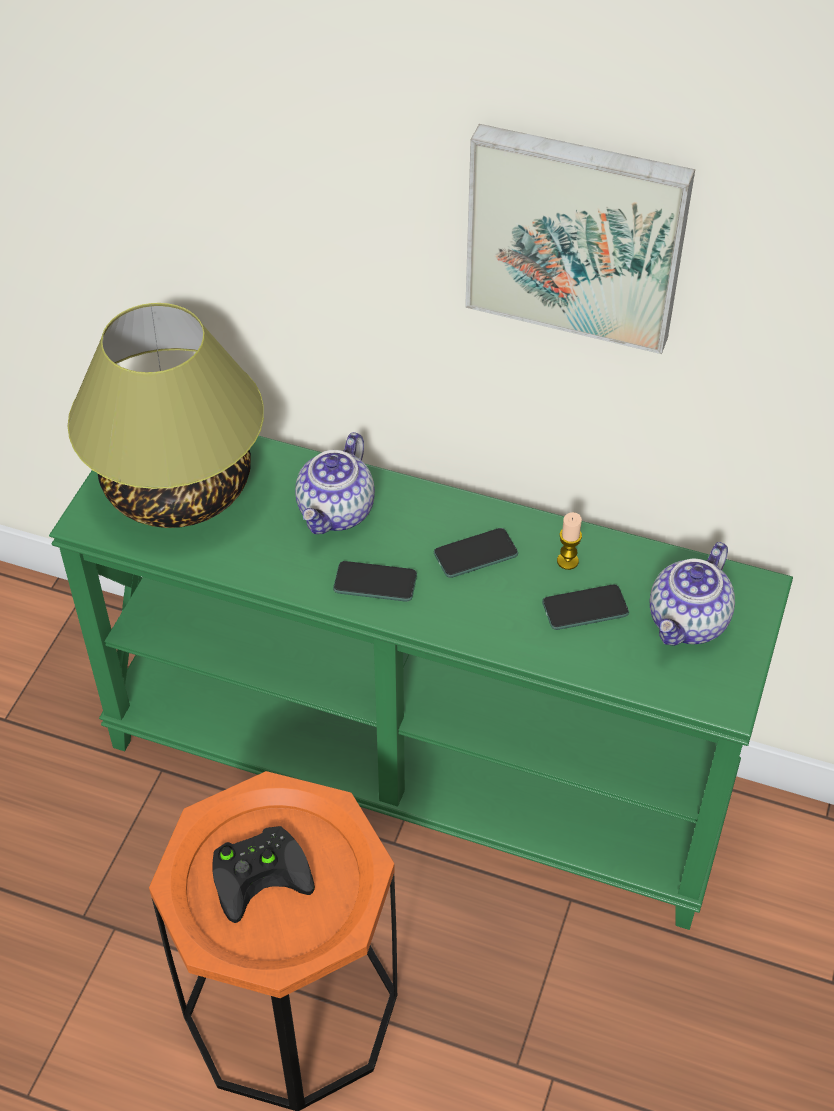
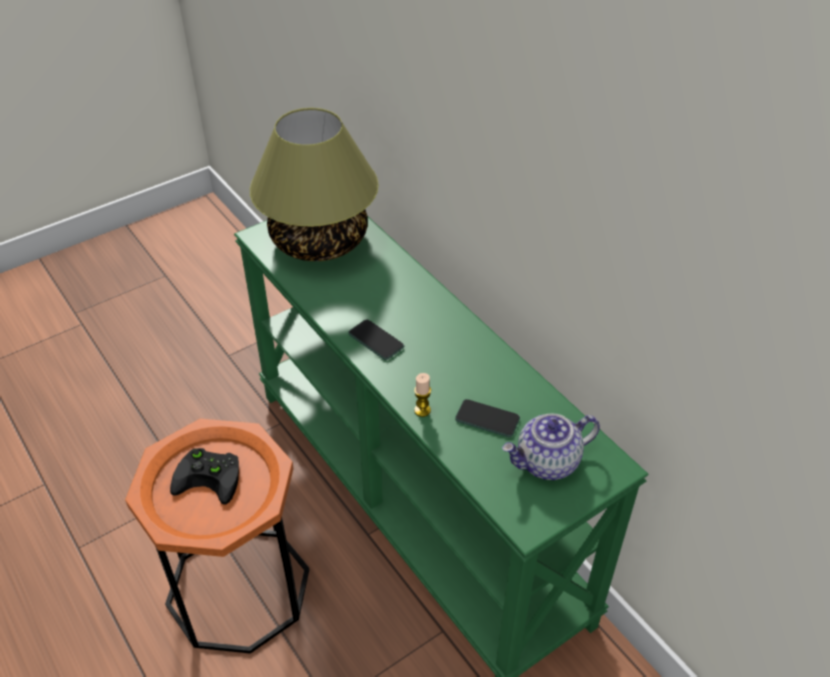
camera: 35 degrees right, 5 degrees down
teapot [295,432,375,534] -> none
phone [434,528,518,578] -> none
picture [465,124,695,354] -> none
candle [557,512,582,570] -> candle moved to [414,373,431,417]

